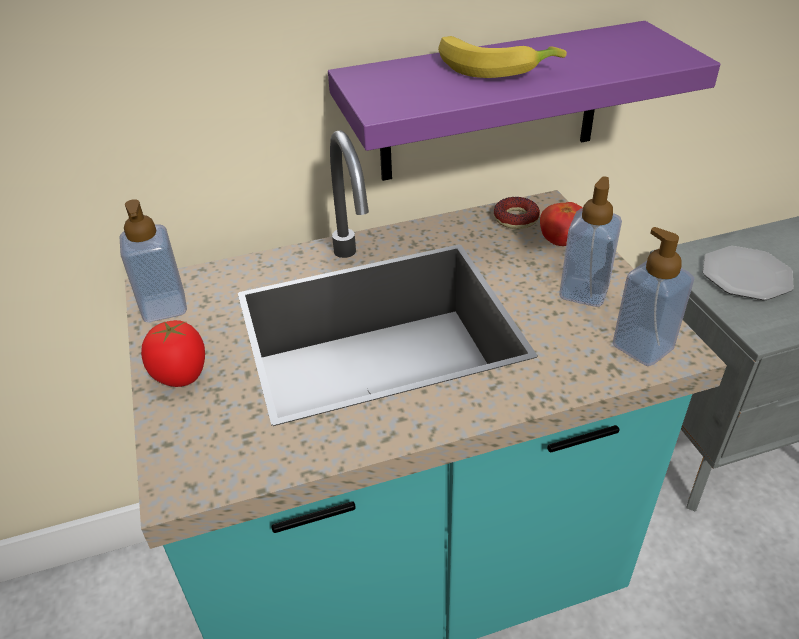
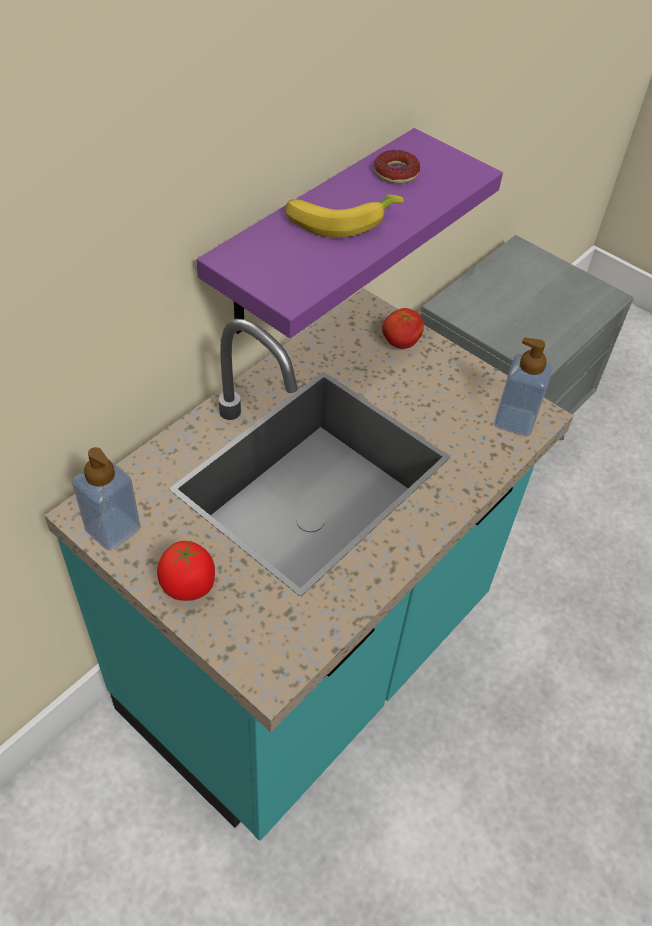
camera: 35 degrees left, 10 degrees up
donut [494,197,540,229] -> donut moved to [374,150,420,184]
soap dispenser [559,176,622,307] -> none
plate [703,246,794,300] -> none

